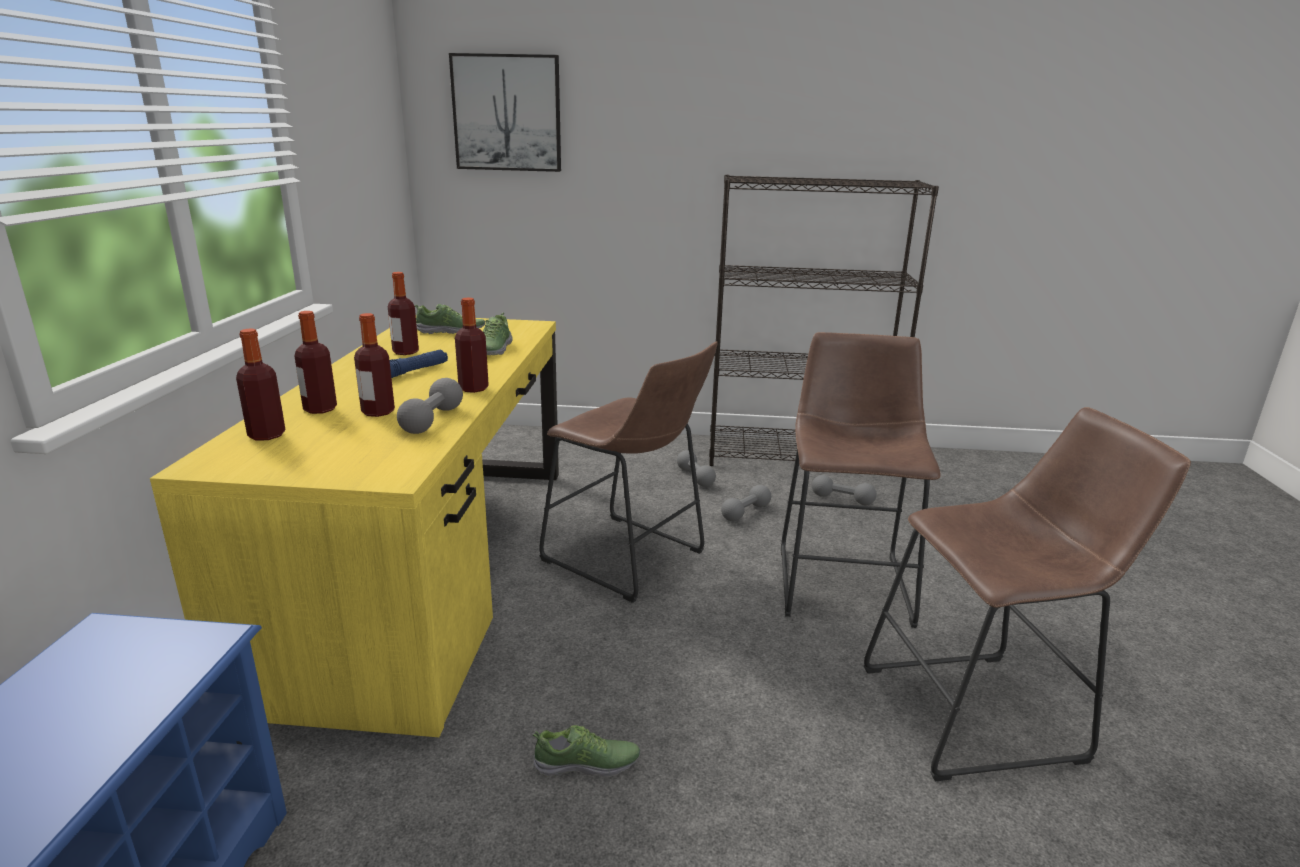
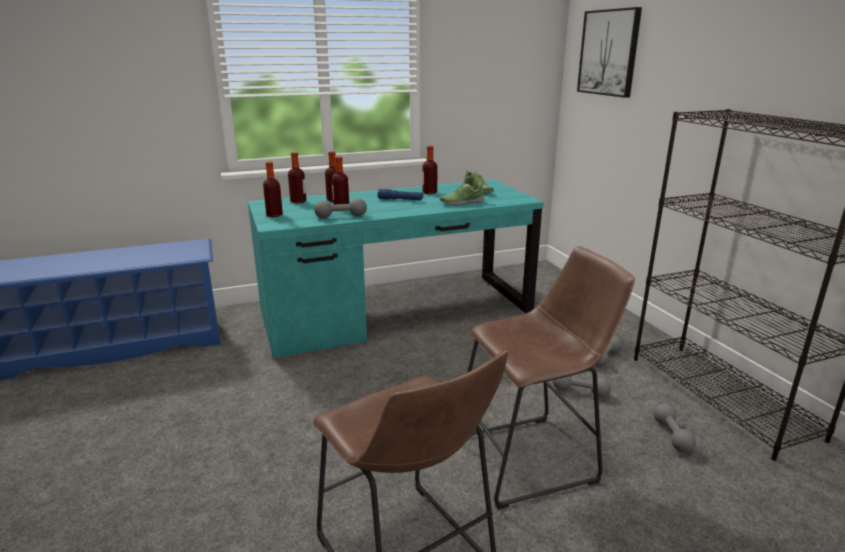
camera: 65 degrees right, 0 degrees up
yellow desk [150,318,559,737] -> turquoise desk [248,180,544,358]
bottle [455,298,489,393] -> bottle moved to [263,162,283,217]
shoe [533,725,640,777] -> none
brown stool [539,341,718,603] -> none

